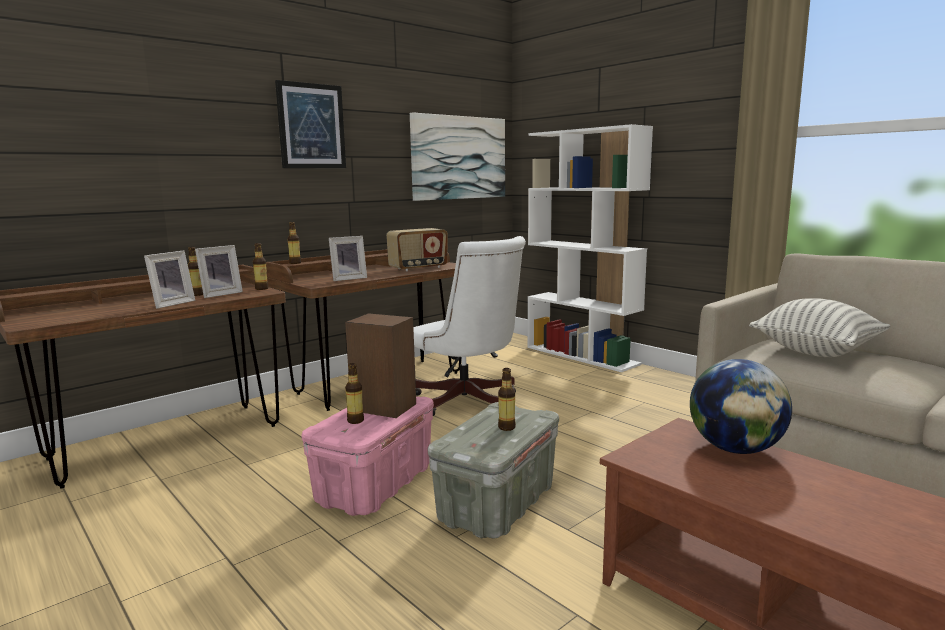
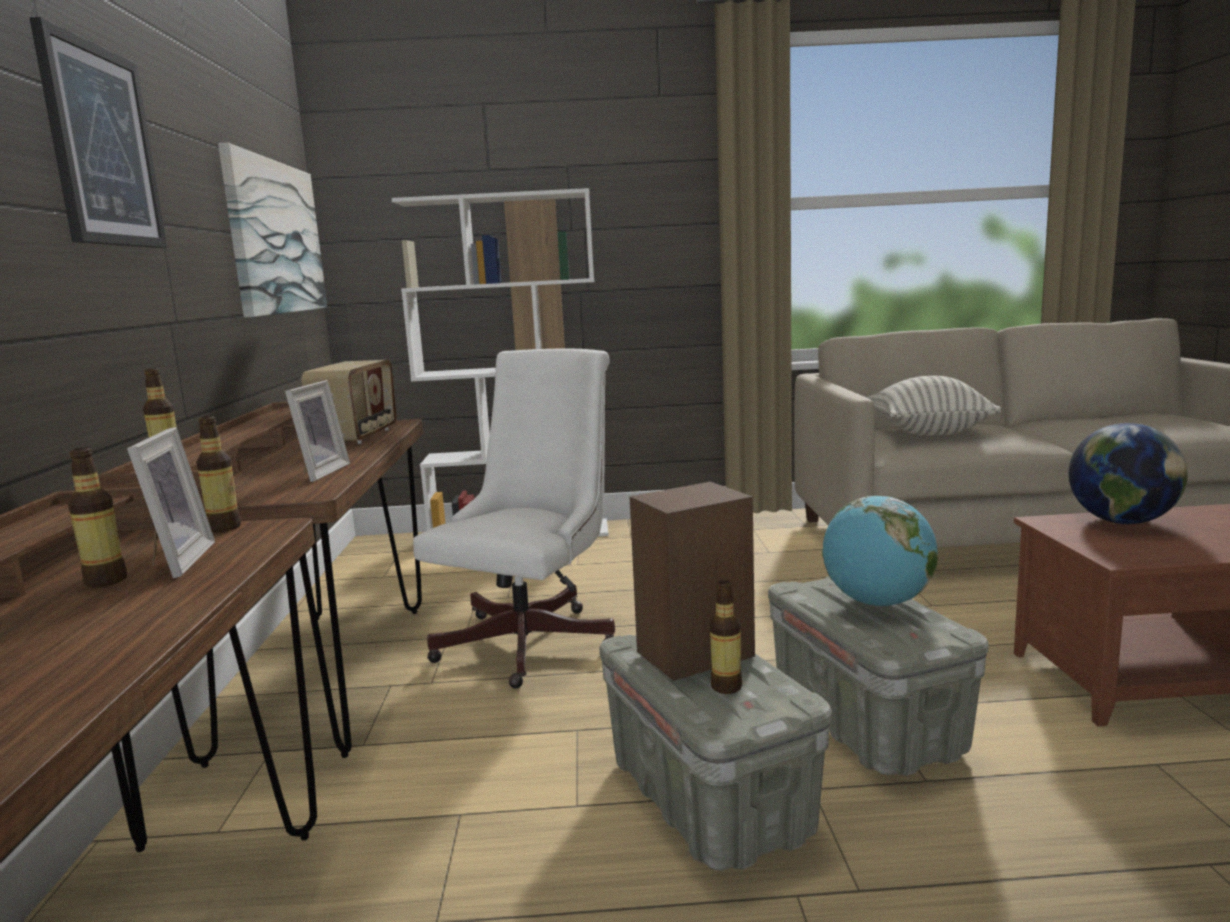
camera: 50 degrees left, 0 degrees up
picture frame [144,251,195,309] -> none
pink storage box [301,396,434,516] -> grey storage box [599,635,832,871]
white office chair [413,236,526,416] -> white office chair turned 60 degrees counterclockwise [413,348,615,689]
bottle [498,368,516,431] -> globe [822,496,938,606]

